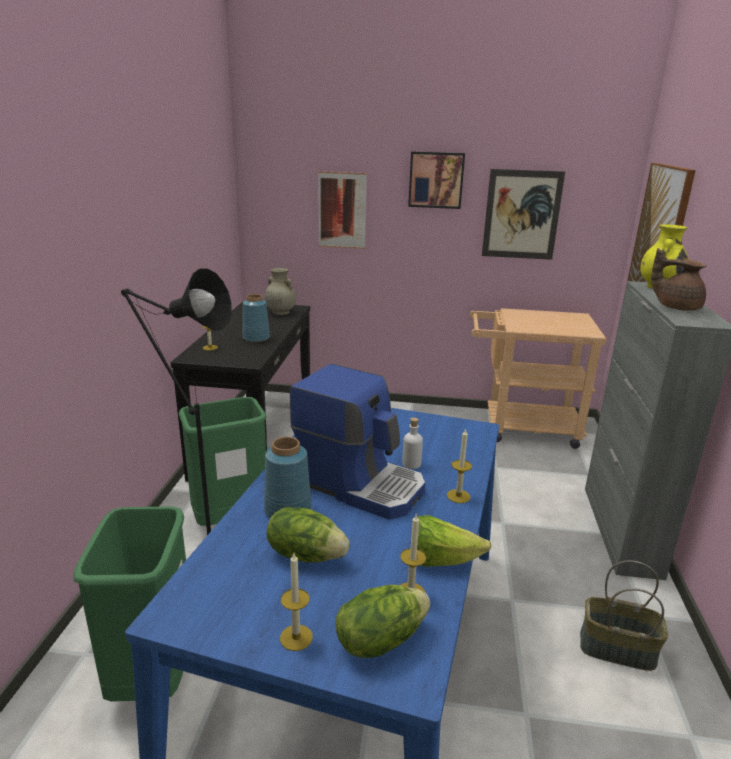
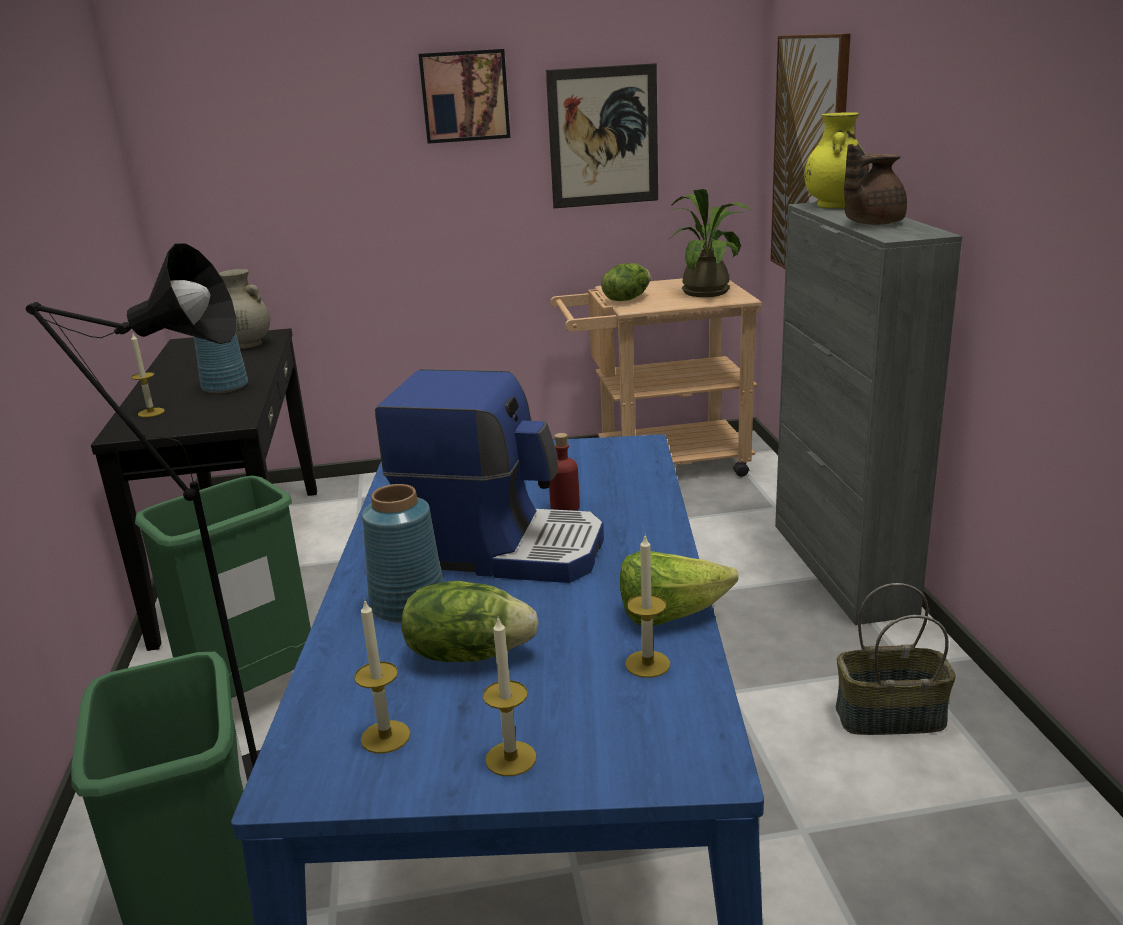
camera: 15 degrees left, 0 degrees up
picture [318,171,367,249] -> none
lettuce [335,585,430,658] -> lettuce moved to [601,263,651,301]
white bottle [402,417,423,469] -> red bottle [549,433,580,511]
candle [447,429,472,503] -> candle moved to [354,599,411,753]
brown teapot [651,248,706,311] -> brown teapot turned 45 degrees counterclockwise [844,144,907,225]
none -> potted plant [668,189,750,297]

